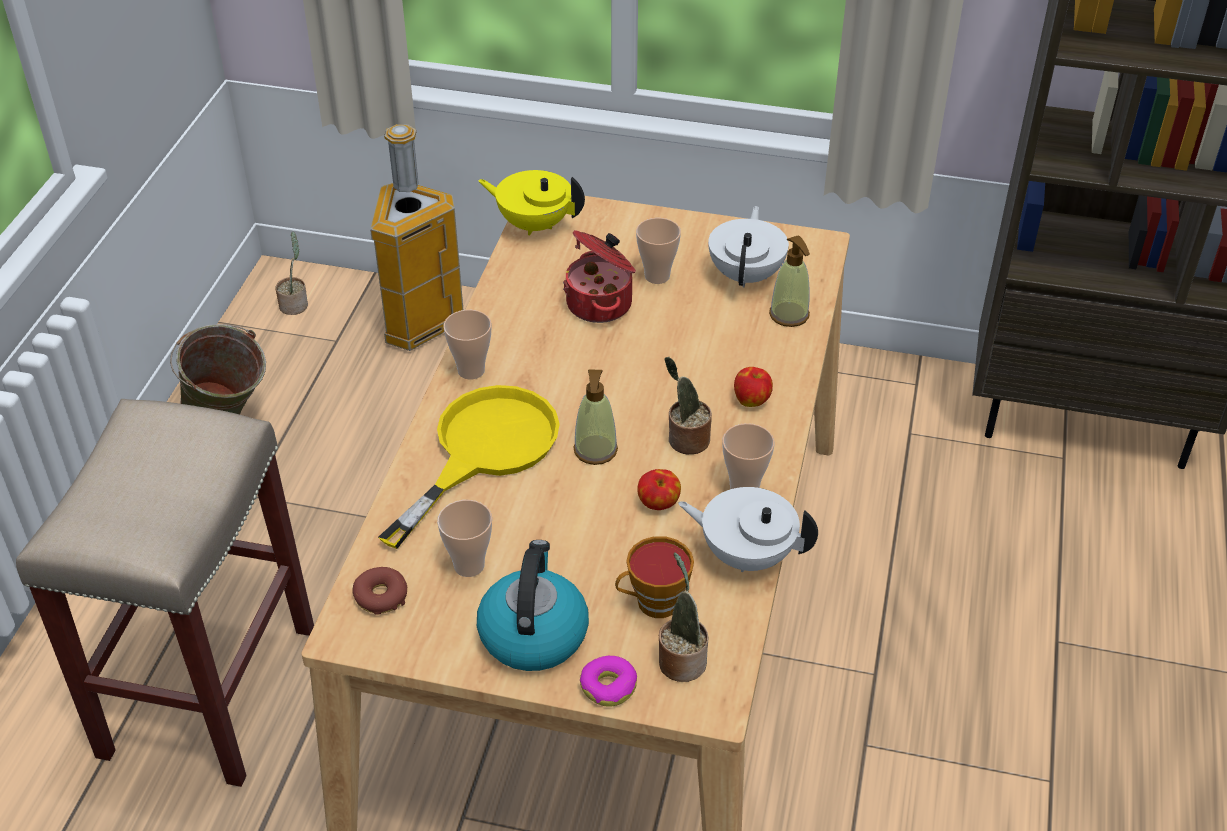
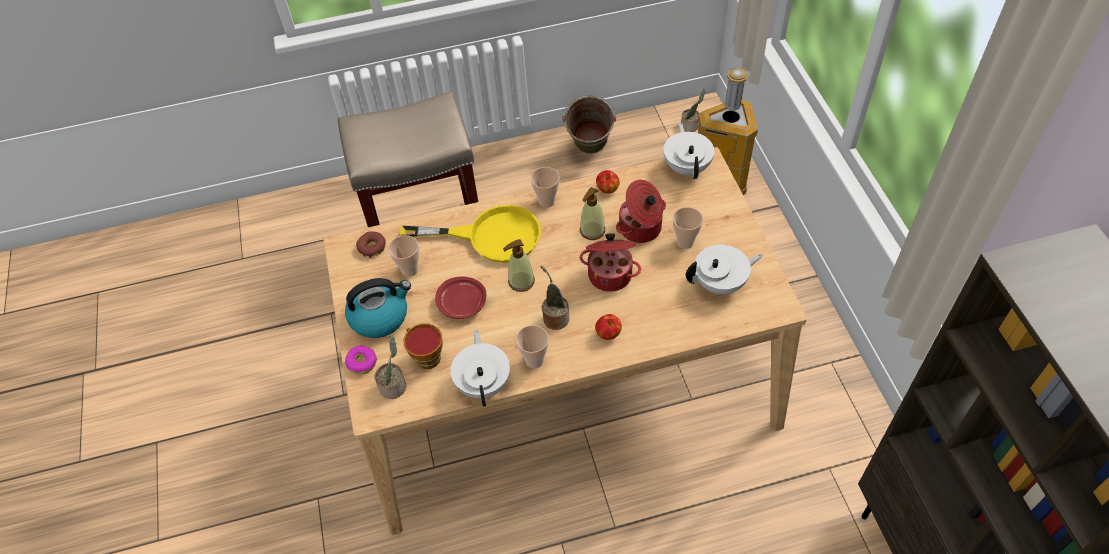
camera: 65 degrees right, 10 degrees up
yellow teapot [478,170,585,235] -> white teapot [663,122,714,179]
apple [637,469,681,510] -> apple moved to [596,170,620,194]
soap dispenser [769,236,810,327] -> soap dispenser moved to [580,187,605,240]
none -> red plate [435,276,486,319]
none -> cooking pot [580,233,641,292]

